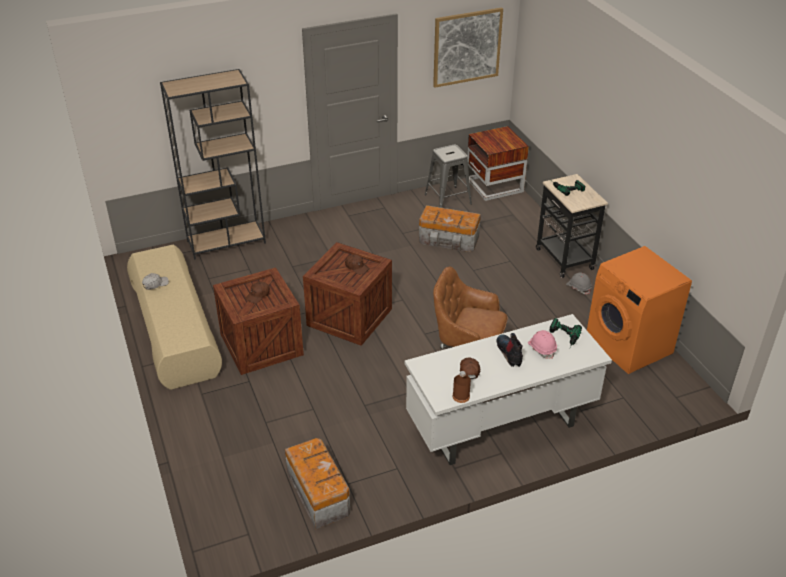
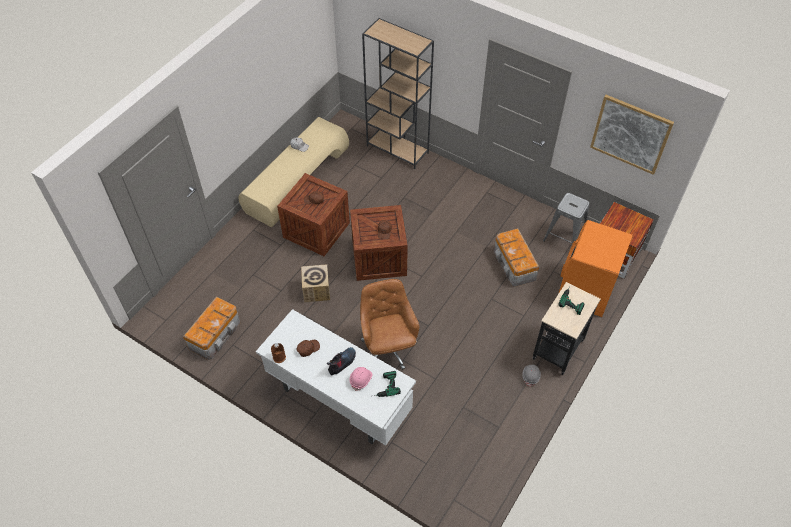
camera: 55 degrees right, 15 degrees up
orange washing machine [587,246,692,374] -> orange washing machine moved to [559,220,633,317]
none -> cardboard box [301,264,330,302]

